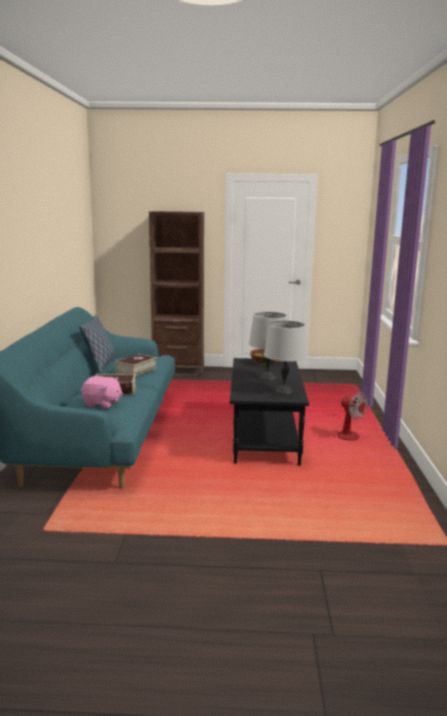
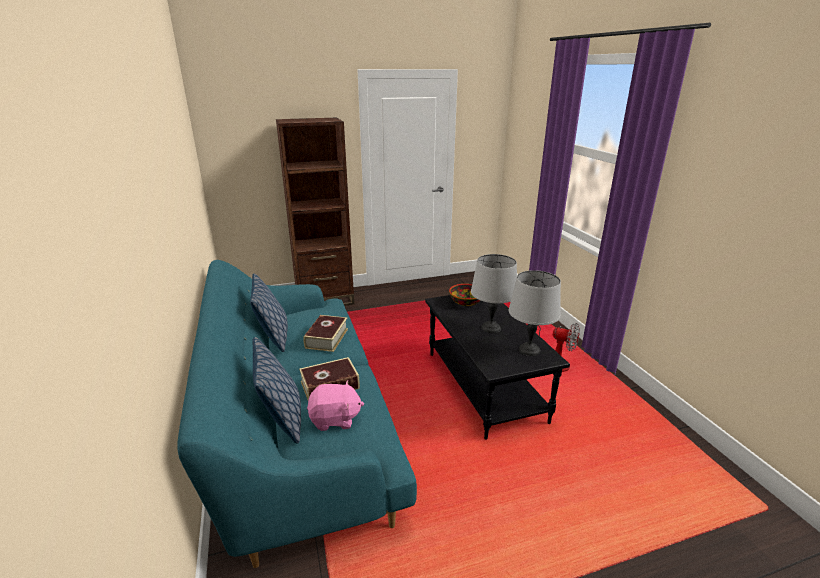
camera: 20 degrees left, 10 degrees up
none -> pillow [252,337,301,444]

